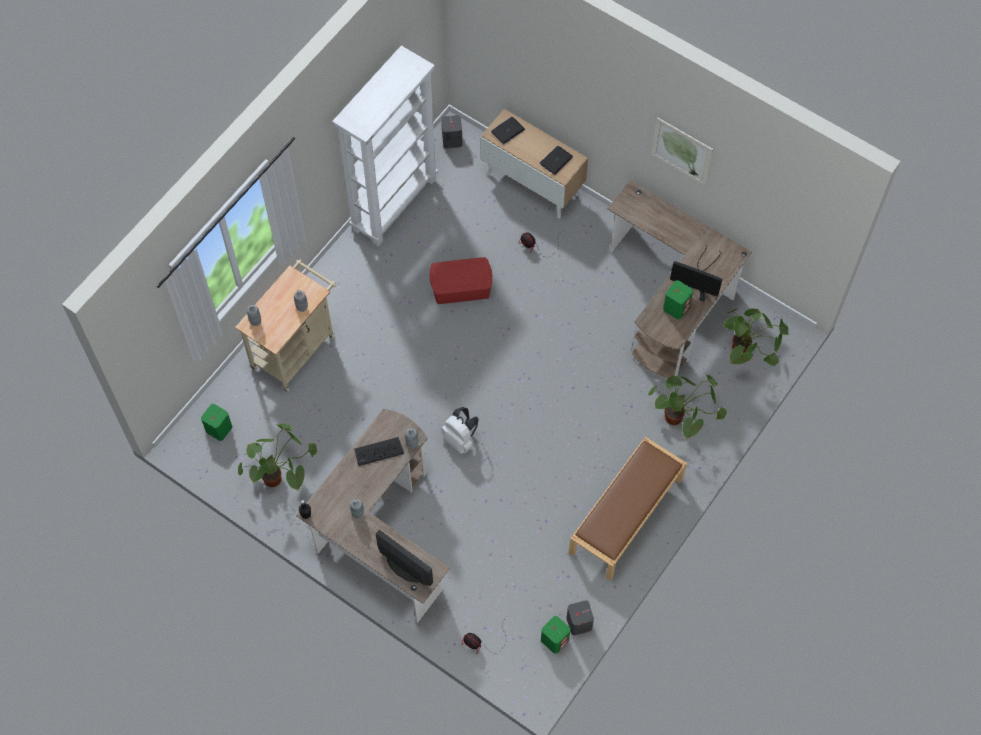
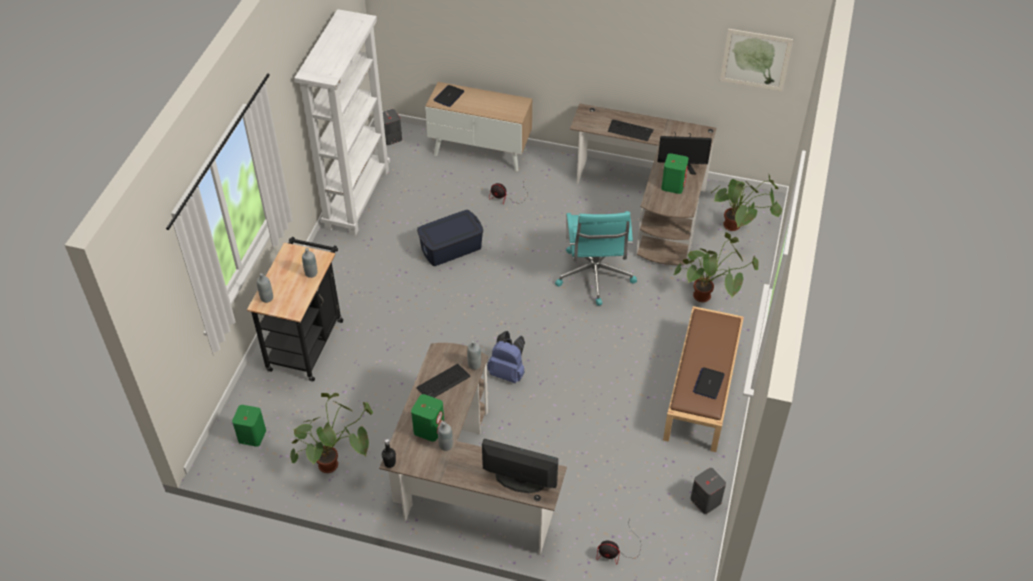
camera: 20 degrees left, 15 degrees down
beige cart [235,259,336,392] -> black cart [247,237,343,381]
red storage box [429,257,493,304] -> blue storage box [417,210,483,266]
white backpack [441,407,479,454] -> blue backpack [488,331,525,383]
laptop [540,146,573,175] -> laptop moved to [693,367,725,399]
green speaker [541,616,571,654] -> green speaker moved to [411,394,444,442]
picture [651,118,713,186] -> picture moved to [720,29,794,91]
none -> turquoise office chair [555,211,637,306]
none -> keyboard [608,120,654,141]

